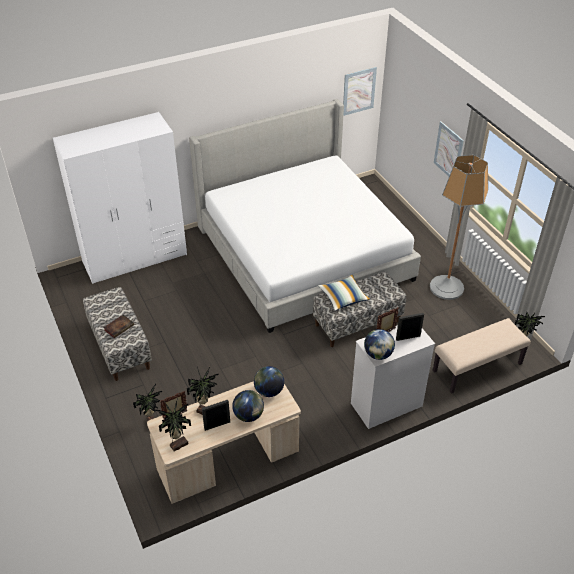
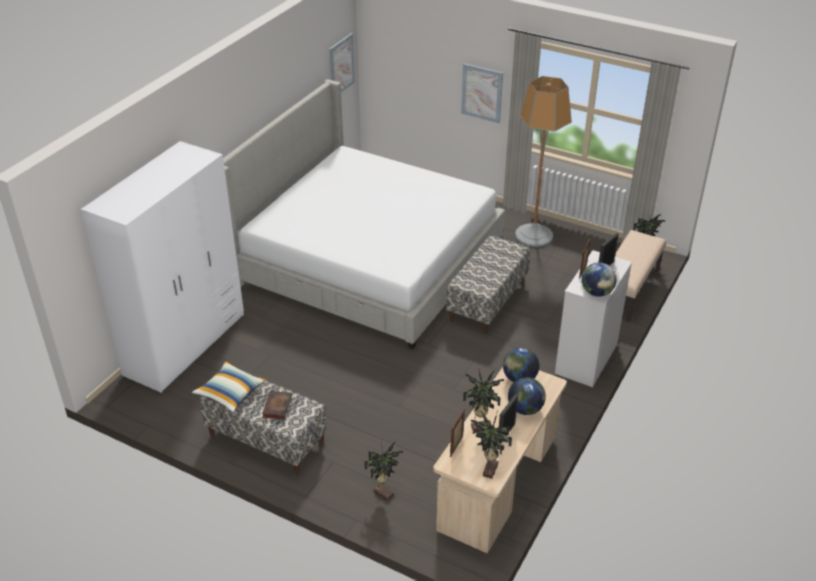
camera: 35 degrees left, 5 degrees down
pillow [318,275,370,311] -> pillow moved to [192,361,266,412]

